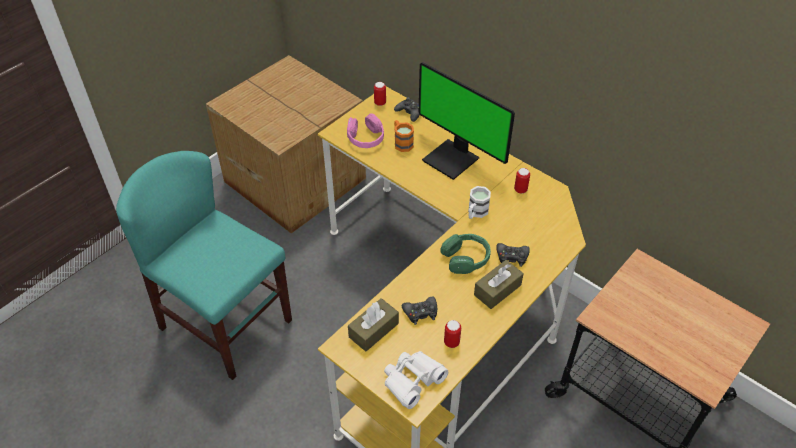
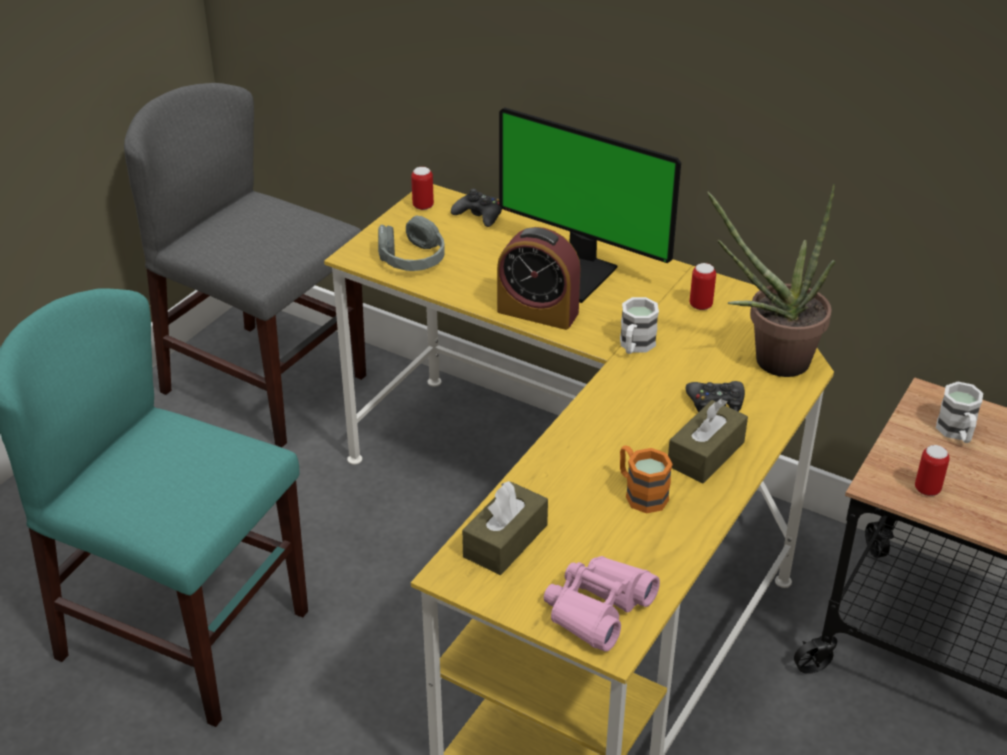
camera: 10 degrees left, 10 degrees down
cardboard box [206,55,366,233] -> grey chair [124,83,366,448]
pink headphones [347,113,384,148] -> grey headphones [378,216,445,271]
white binoculars [384,351,448,409] -> pink binoculars [544,556,660,652]
orange mug [394,120,414,152] -> orange mug moved to [620,445,673,514]
black game controller [402,297,437,325] -> none
green headphones [440,234,491,274] -> none
can [444,320,461,348] -> can moved to [915,445,950,496]
none -> alarm clock [497,227,580,330]
none -> potted plant [707,184,836,377]
none -> white mug [936,382,983,443]

